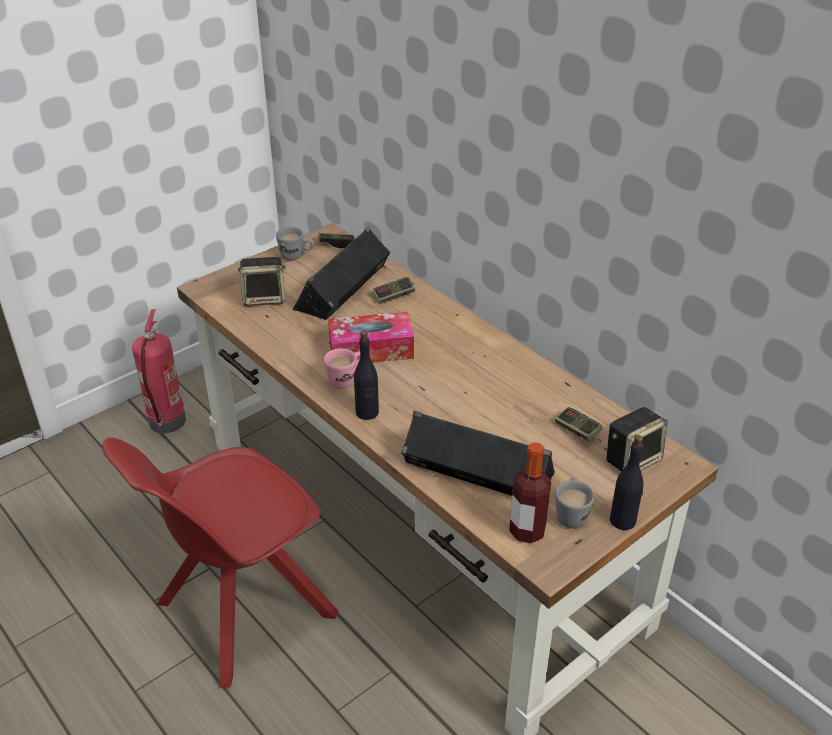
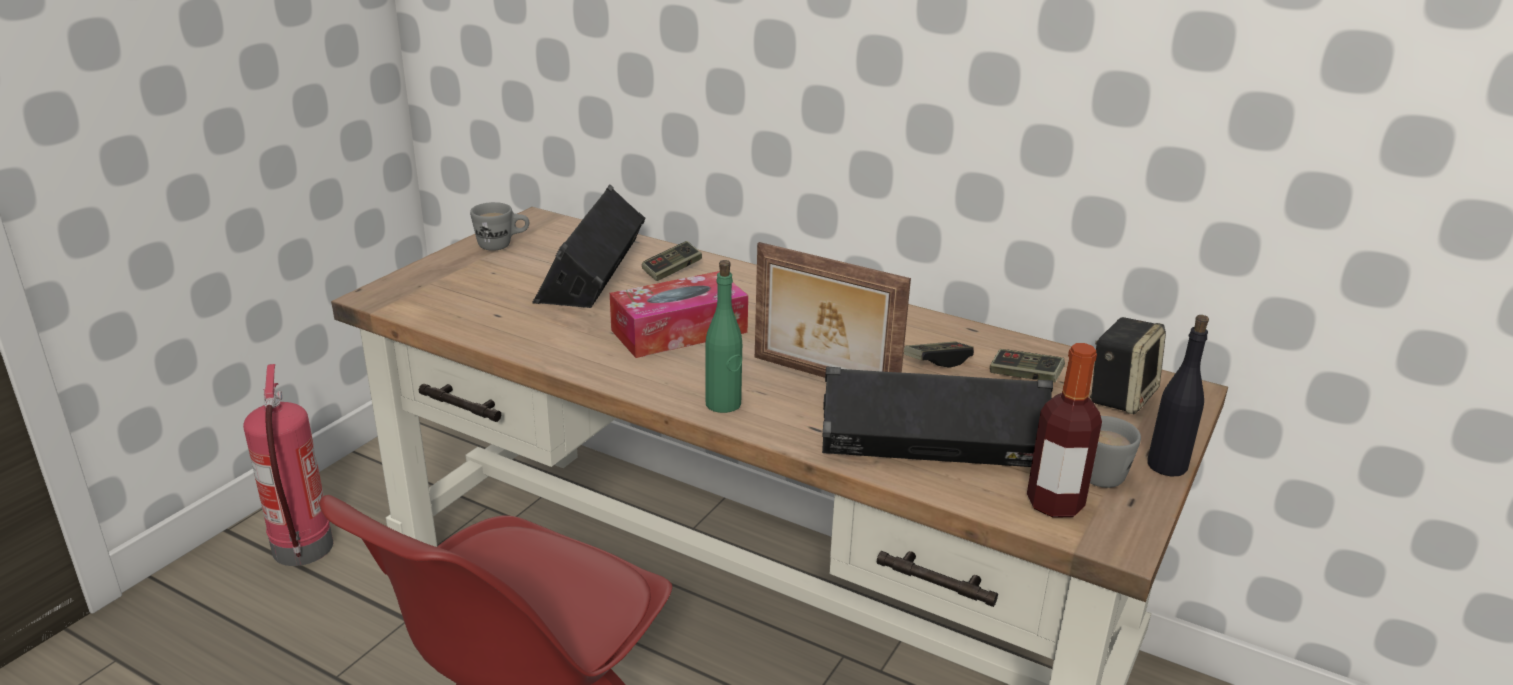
camera: 20 degrees left, 10 degrees down
speaker [238,257,286,306] -> none
game controller [318,233,356,248] -> game controller moved to [904,342,974,368]
pink mug [324,348,360,389] -> none
black bottle [354,330,379,420] -> green bottle [706,260,742,413]
none -> picture frame [755,242,911,378]

